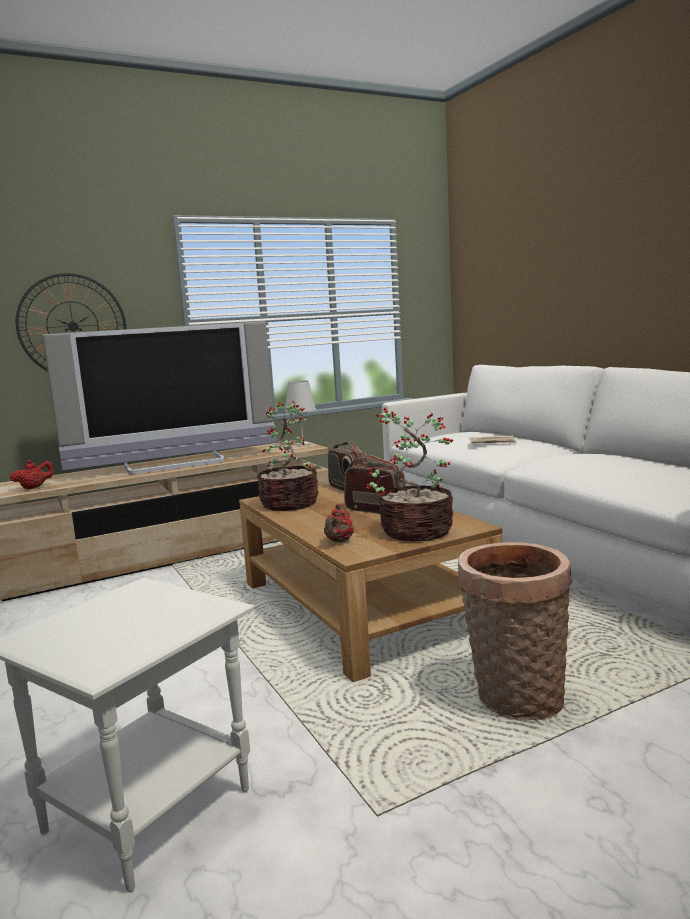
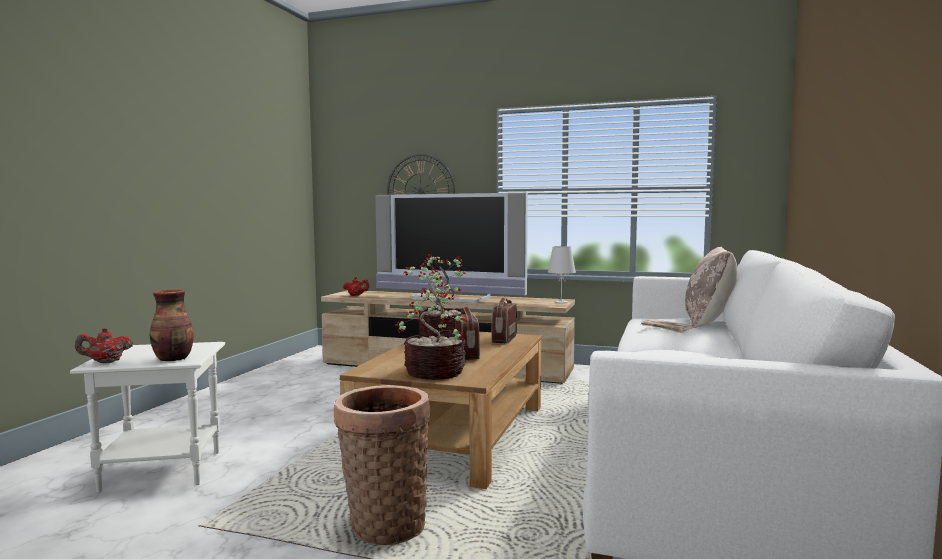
camera: 45 degrees right, 5 degrees down
red teapot [324,504,354,542] -> red teapot moved to [75,328,133,363]
none -> vase [150,289,194,361]
none -> beige pillow [685,247,738,328]

